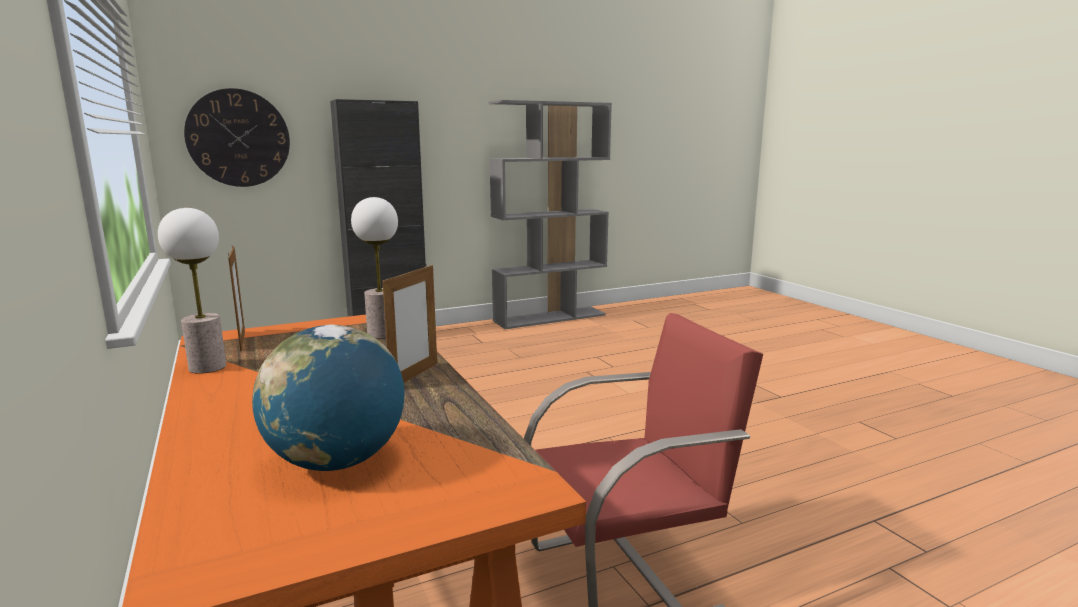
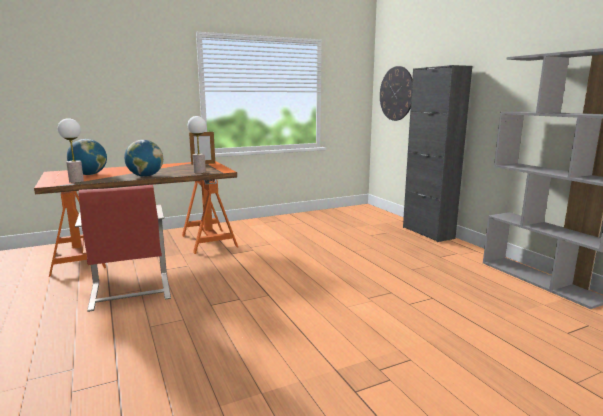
camera: 90 degrees right, 0 degrees up
table lamp [158,208,226,374] -> table lamp moved to [58,118,84,183]
picture frame [382,263,437,383] -> globe [124,140,163,177]

